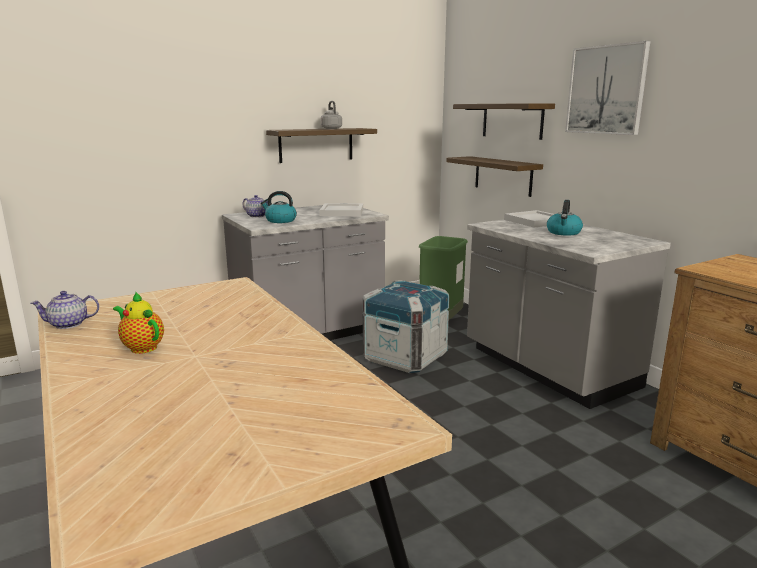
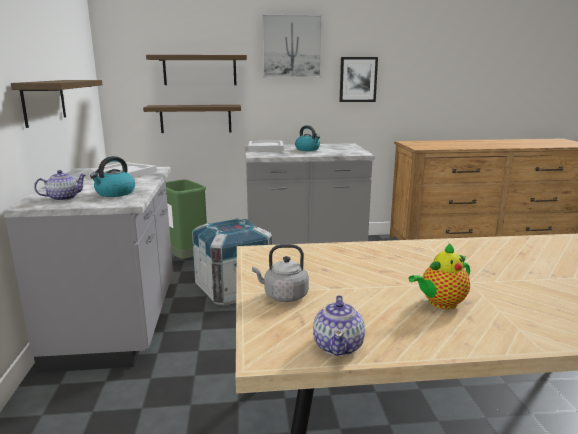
camera: 65 degrees left, 0 degrees up
grey kettle [321,101,342,129] -> grey kettle moved to [252,244,309,302]
none -> picture [339,57,378,102]

